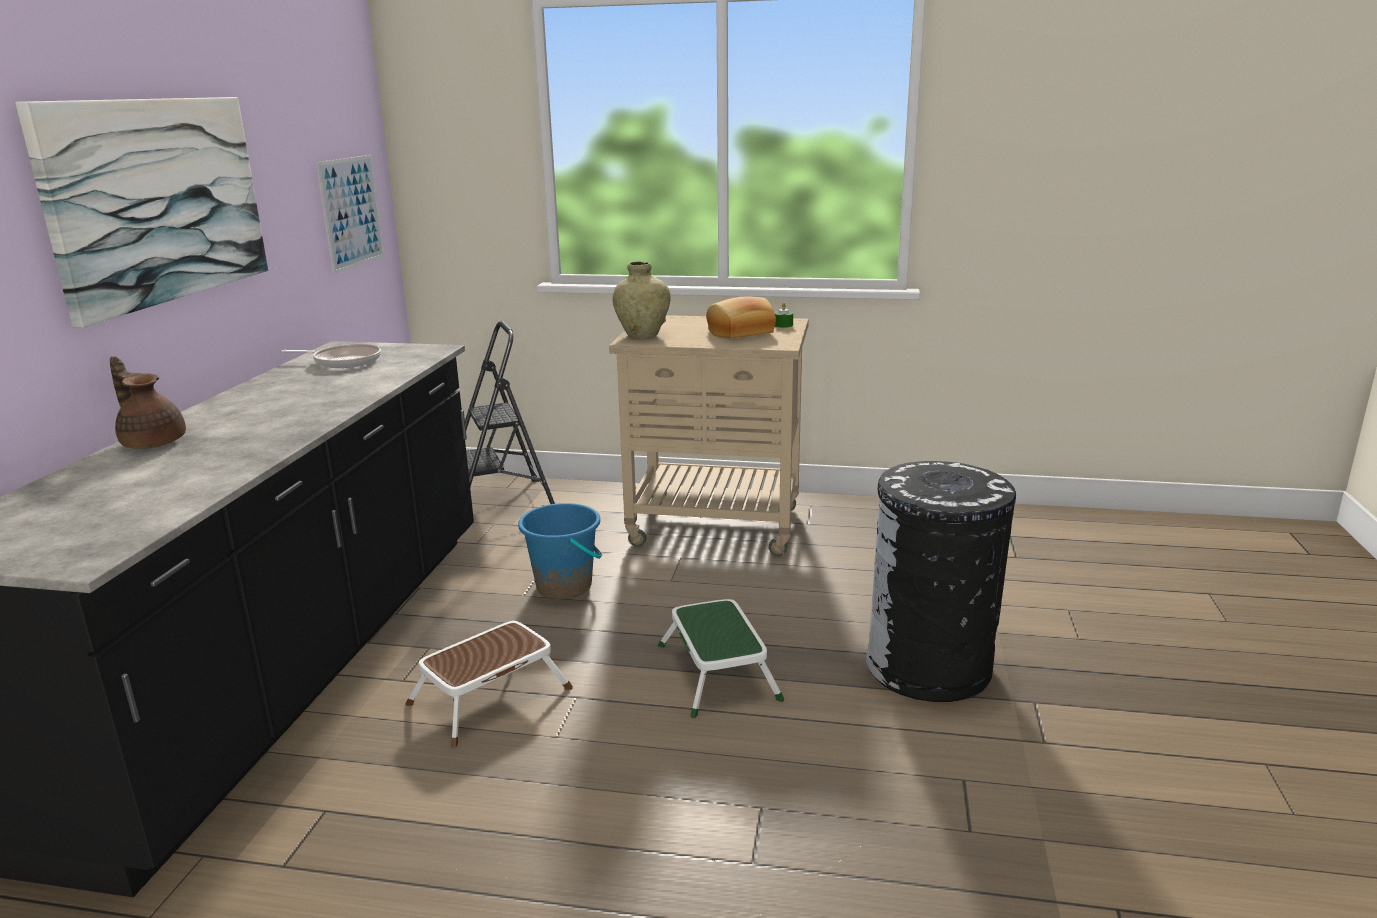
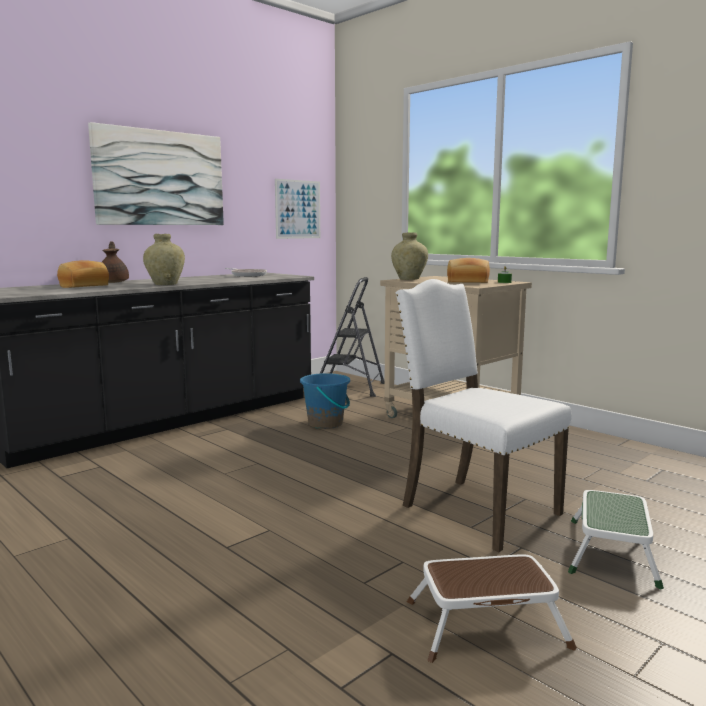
camera: 35 degrees right, 10 degrees down
brown step ladder [405,621,573,748] -> brown step ladder moved to [407,554,577,663]
green step ladder [658,599,784,718] -> green step ladder moved to [568,490,664,589]
black trash can [866,461,1016,702] -> white chair [396,279,572,552]
none -> bread [57,260,109,288]
none -> beige vase [143,234,185,285]

